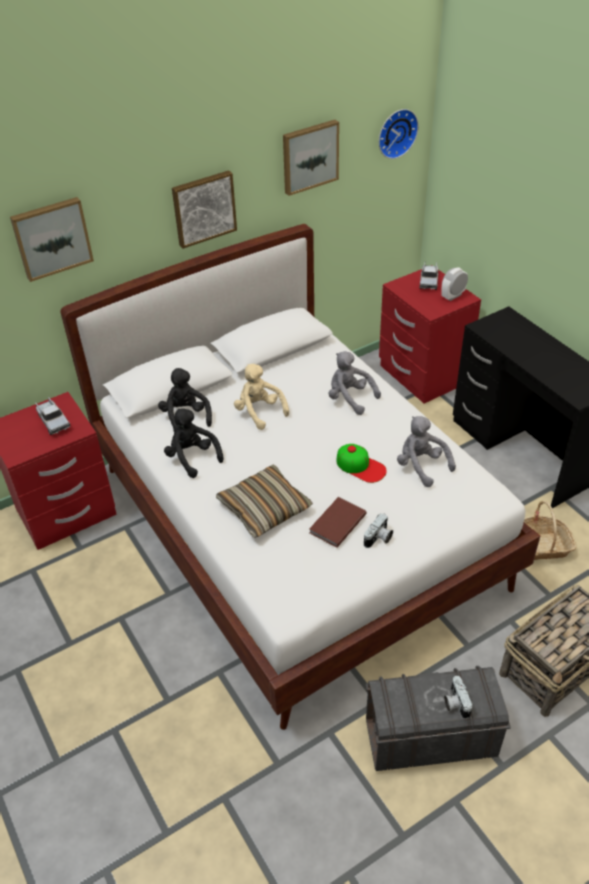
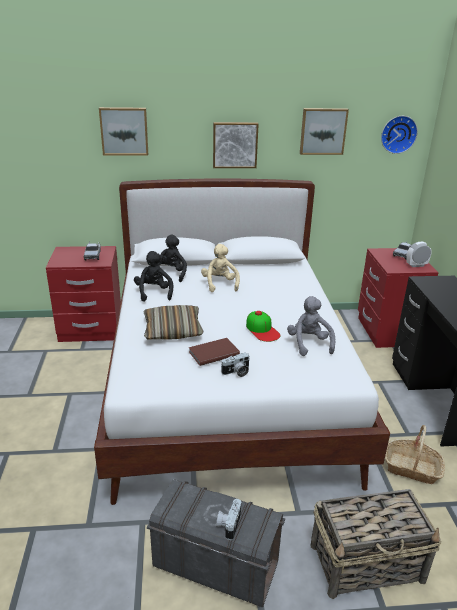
camera: 25 degrees right, 15 degrees down
grey plush toy [328,351,381,415] -> none

